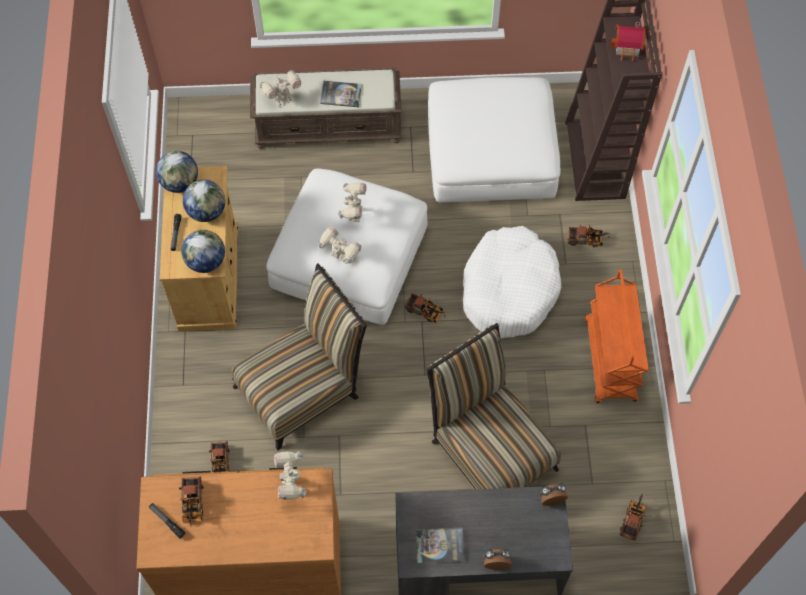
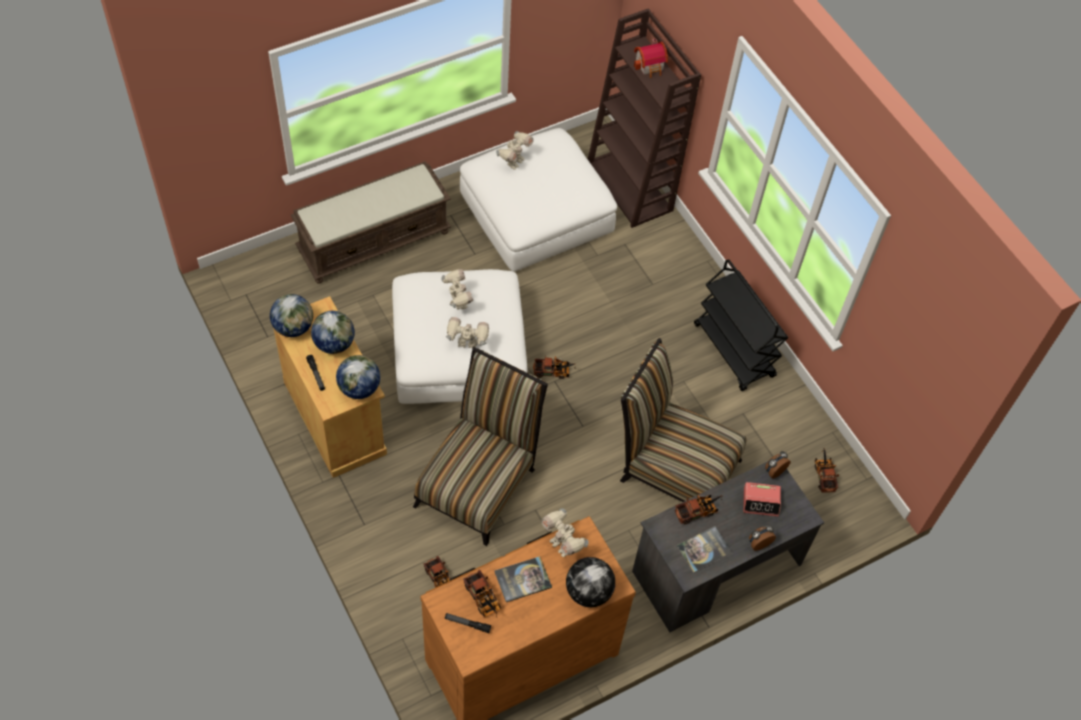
camera: 30 degrees left, 5 degrees down
toy robot [260,70,301,107] -> toy robot moved to [496,131,534,170]
book [320,81,362,107] -> book moved to [494,556,552,602]
white dog bed [463,226,562,339] -> none
toy truck [567,223,610,247] -> toy truck moved to [675,495,723,524]
orange cart [585,270,649,403] -> black cart [694,259,788,391]
none -> globe [566,557,615,607]
none -> alarm clock [743,482,781,516]

